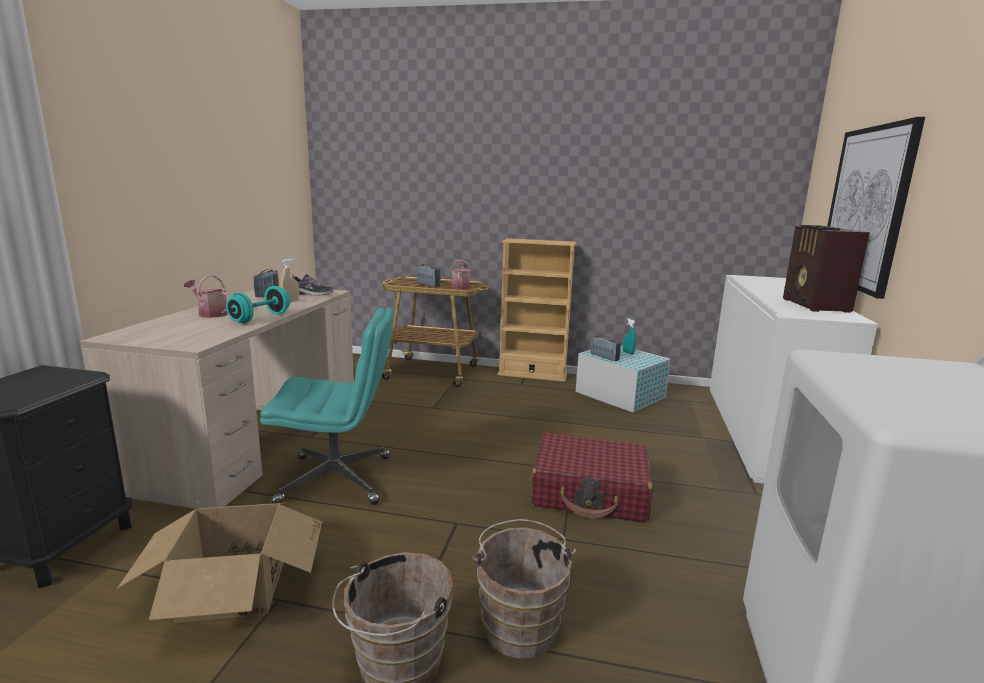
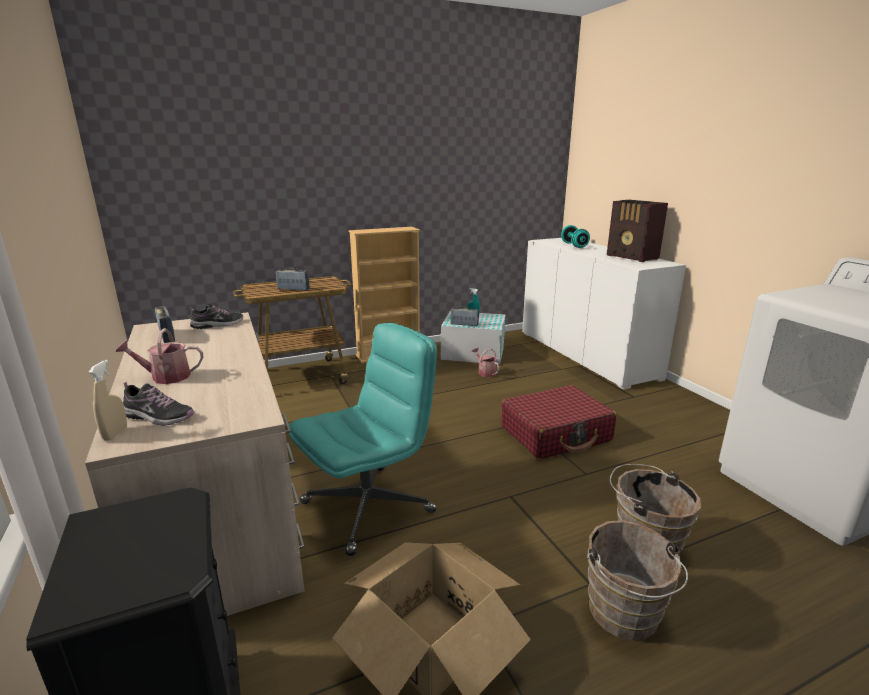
camera: 35 degrees left, 5 degrees up
turquoise dumbbell [226,286,290,323] -> turquoise dumbbell moved to [561,225,590,248]
beige spray bottle [281,258,299,302] -> beige spray bottle moved to [89,360,127,441]
watering can [450,260,471,290] -> watering can moved to [472,348,500,377]
picture [827,117,925,299] -> none
none -> shoe [123,382,194,426]

